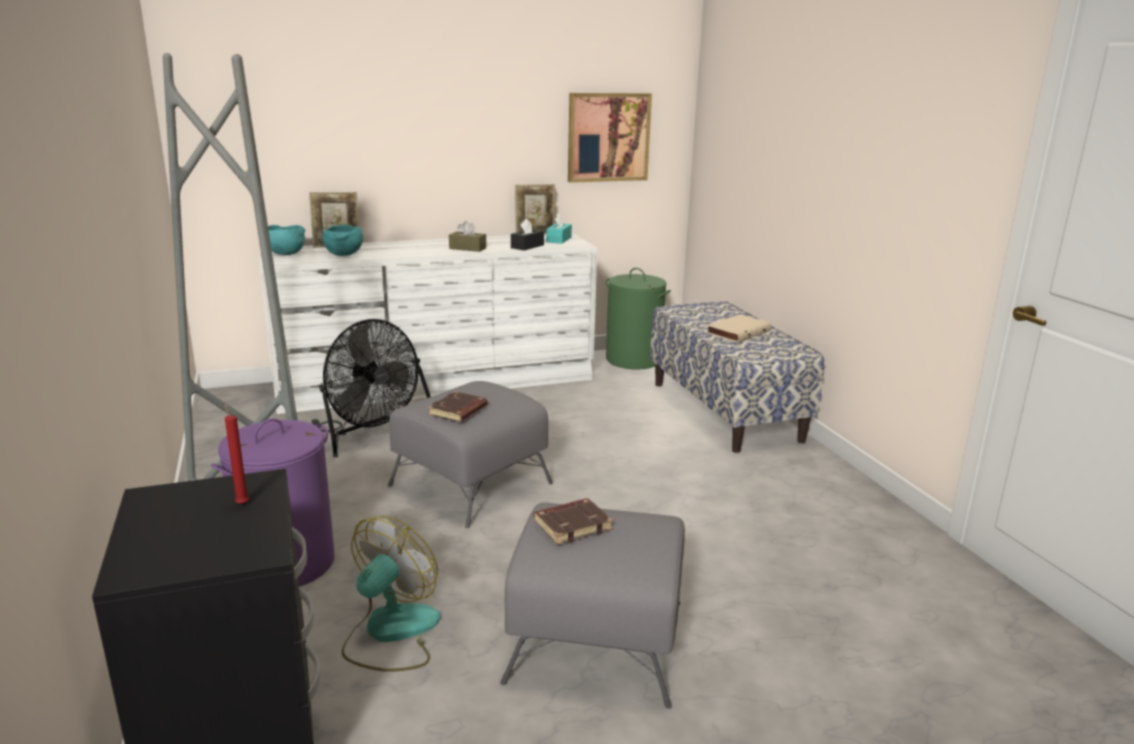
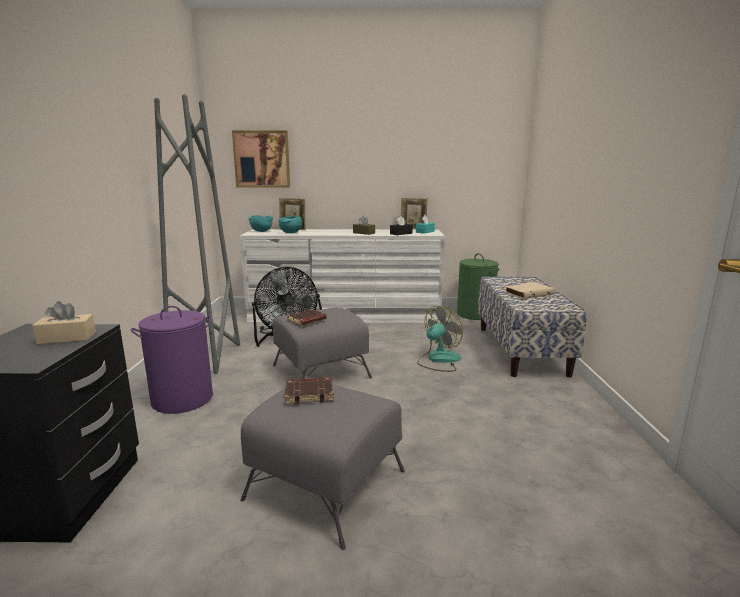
camera: 20 degrees right, 5 degrees down
red candle [225,404,249,505] -> beige tissue box [32,301,96,344]
fan [342,516,441,672] -> fan moved to [417,306,463,372]
picture [568,93,652,183] -> picture moved to [232,131,290,188]

